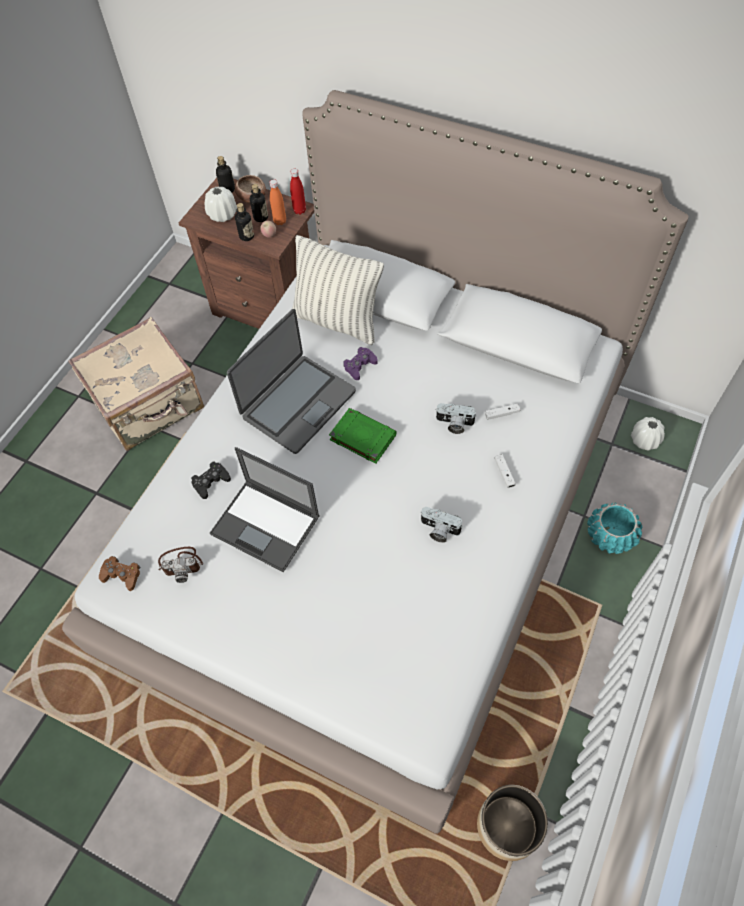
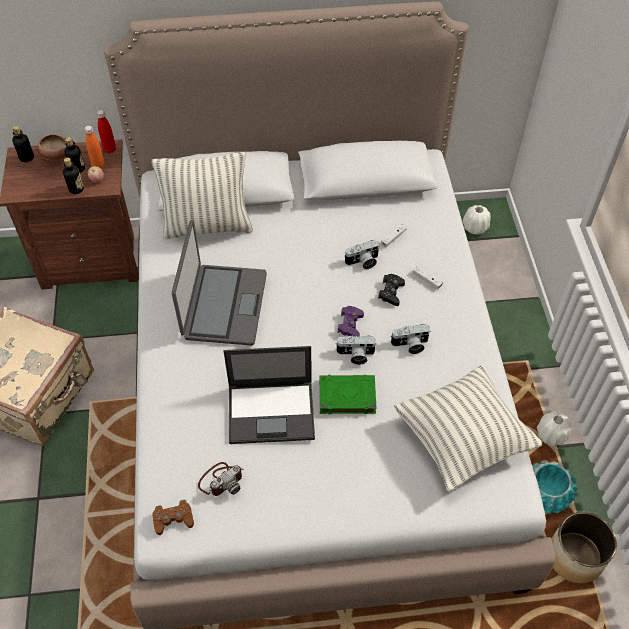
camera: 35 degrees left, 5 degrees down
black game controller [191,462,231,499] -> black game controller moved to [378,274,405,306]
white vase [205,187,237,222] -> white vase moved to [537,411,571,446]
green book [329,408,397,464] -> green book moved to [320,375,377,414]
purple game controller [343,347,378,380] -> purple game controller moved to [338,306,364,337]
turquoise planter [587,502,642,554] -> turquoise planter moved to [533,460,578,514]
none -> camera [335,335,377,365]
none -> pillow [394,365,542,492]

